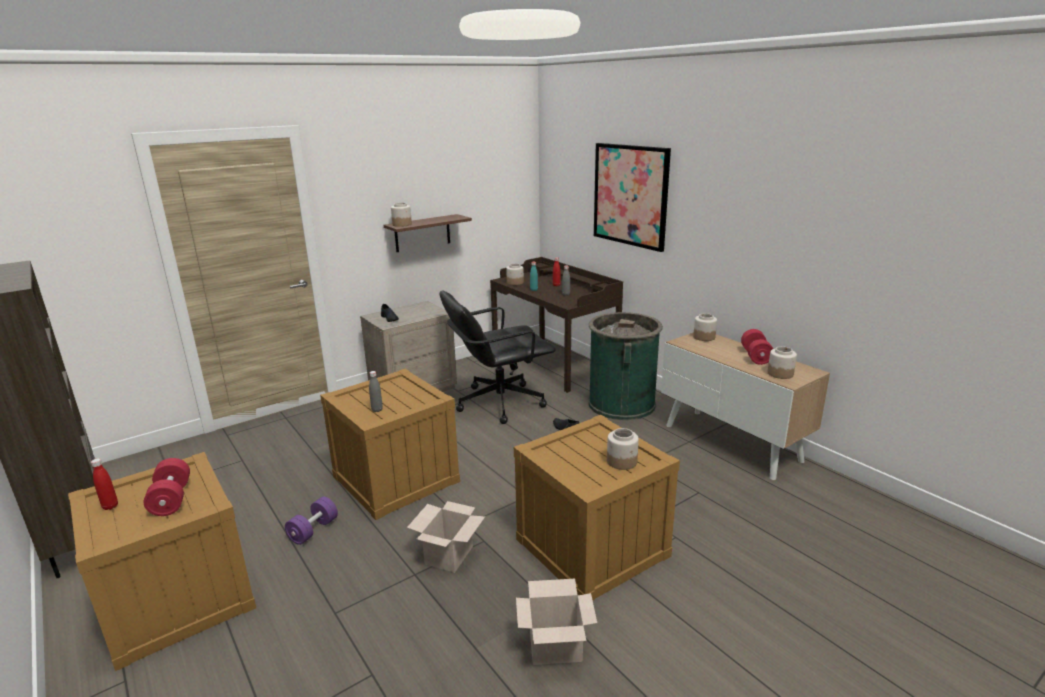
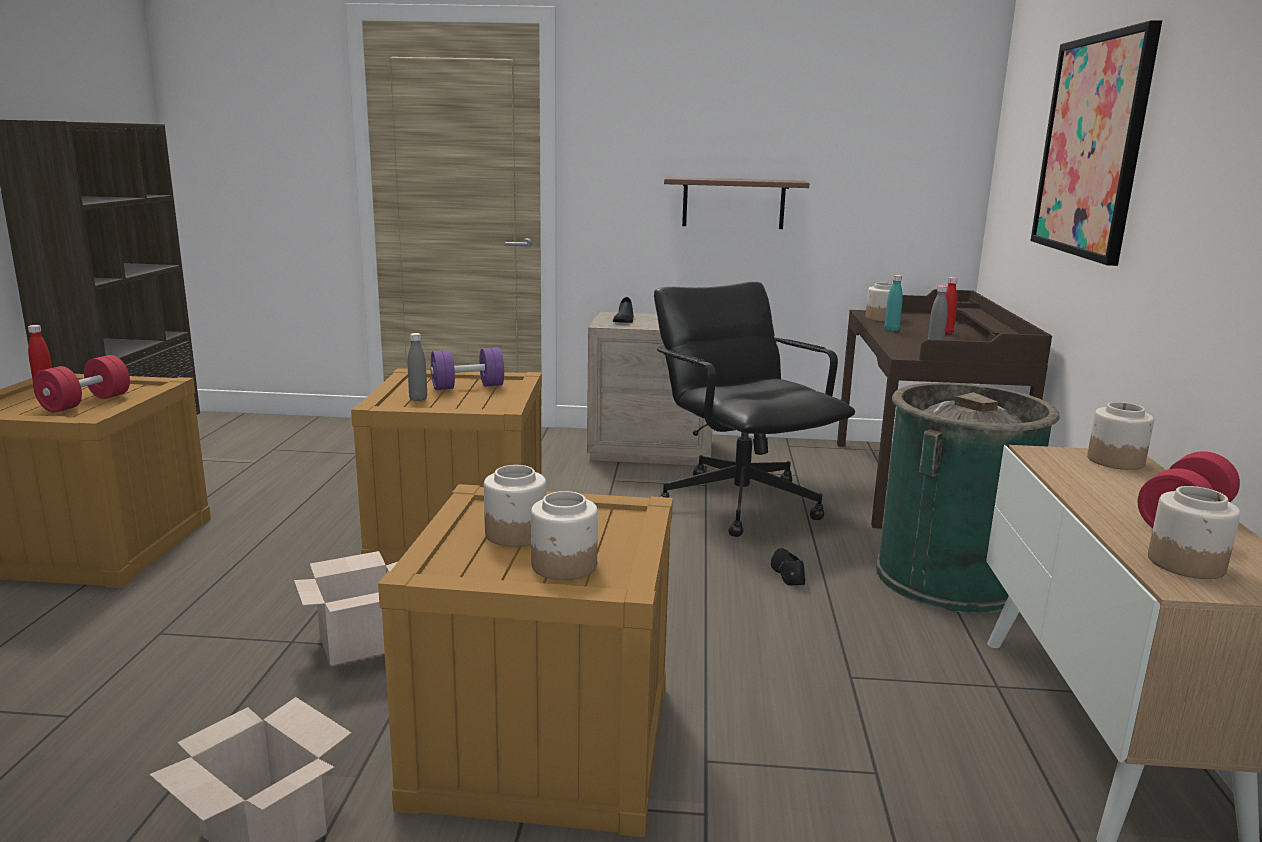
camera: 40 degrees right, 5 degrees down
purple dumbbell [285,497,338,545] -> purple dumbbell moved to [430,347,504,390]
jar [391,203,412,227] -> jar moved to [484,465,546,547]
black office chair [440,290,556,424] -> black office chair turned 45 degrees clockwise [654,282,855,537]

